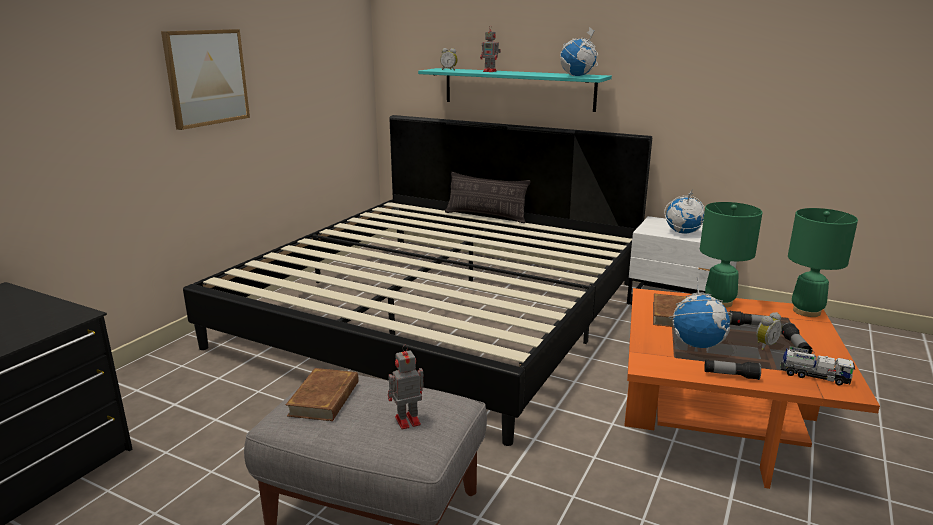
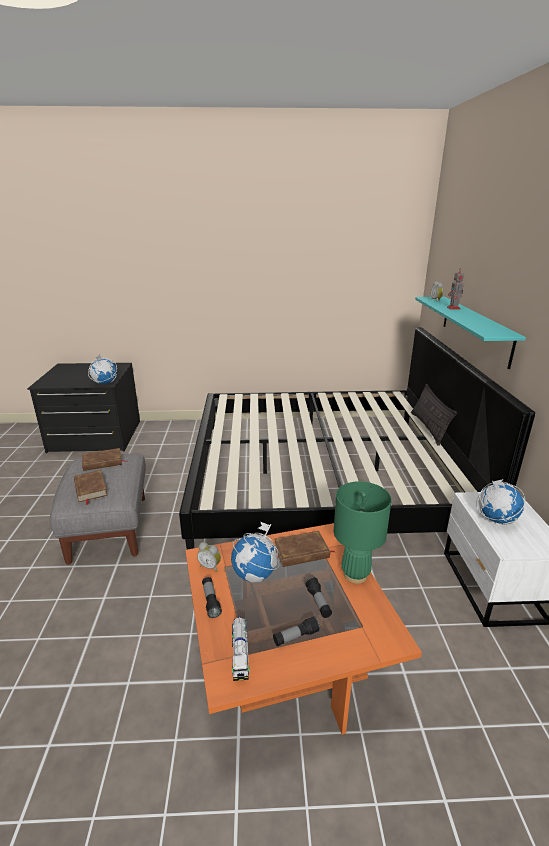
camera: 60 degrees right, 5 degrees up
picture [161,29,250,130] -> none
toy robot [388,345,423,429] -> brown book [74,470,108,505]
globe [560,27,598,76] -> globe moved to [88,354,117,384]
alarm clock [756,312,782,350] -> alarm clock moved to [197,542,221,572]
green table lamp [788,208,858,317] -> none

